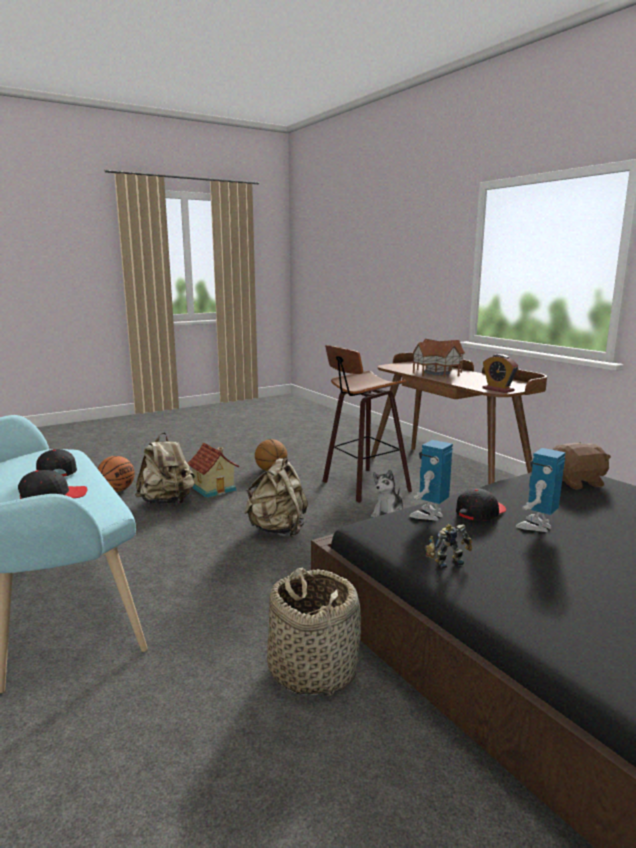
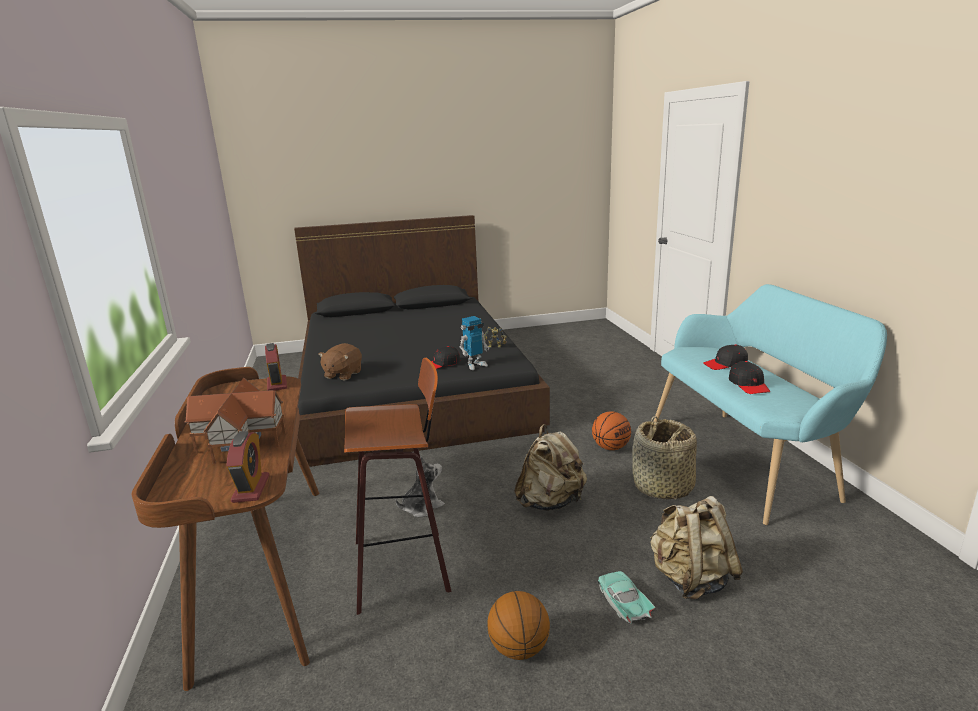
camera: 160 degrees left, 5 degrees up
basketball [98,456,135,492] -> basketball moved to [592,411,631,450]
toy house [187,443,239,498] -> turquoise toy car [598,571,656,624]
basket [267,568,361,696] -> basket moved to [632,416,697,499]
toy robot [516,448,566,532] -> none
brown plush toy [553,442,611,490] -> brown plush toy turned 75 degrees counterclockwise [318,343,362,381]
none -> alarm clock [226,431,269,503]

